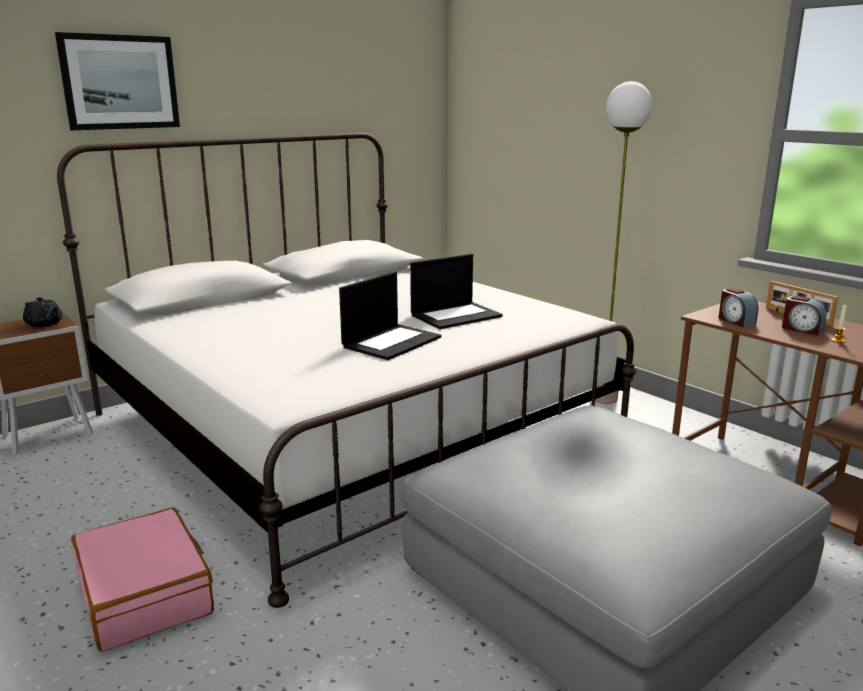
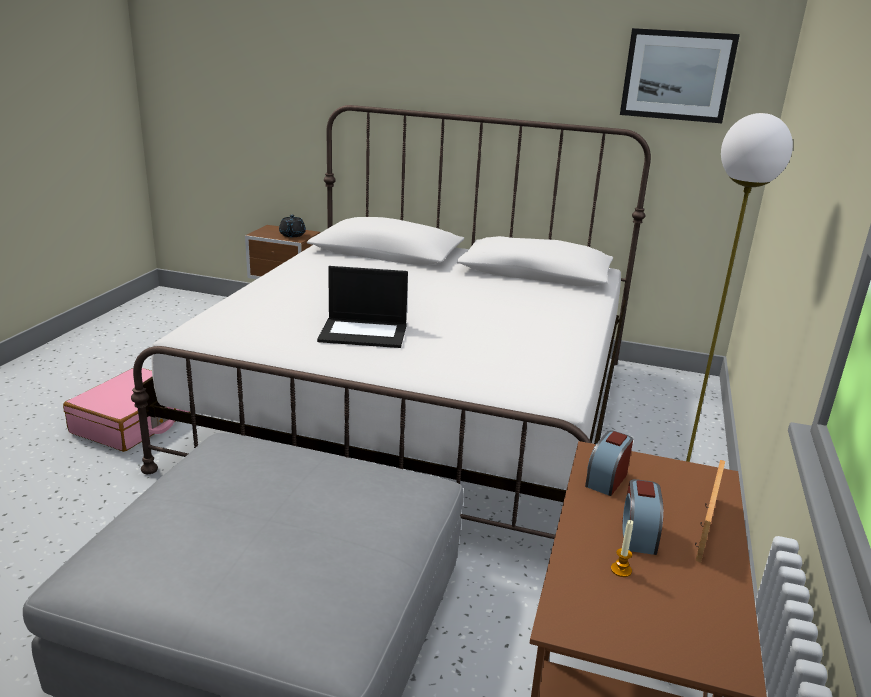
camera: 55 degrees right, 5 degrees up
picture [55,32,180,130] -> picture moved to [620,28,740,123]
laptop [410,254,503,329] -> none

